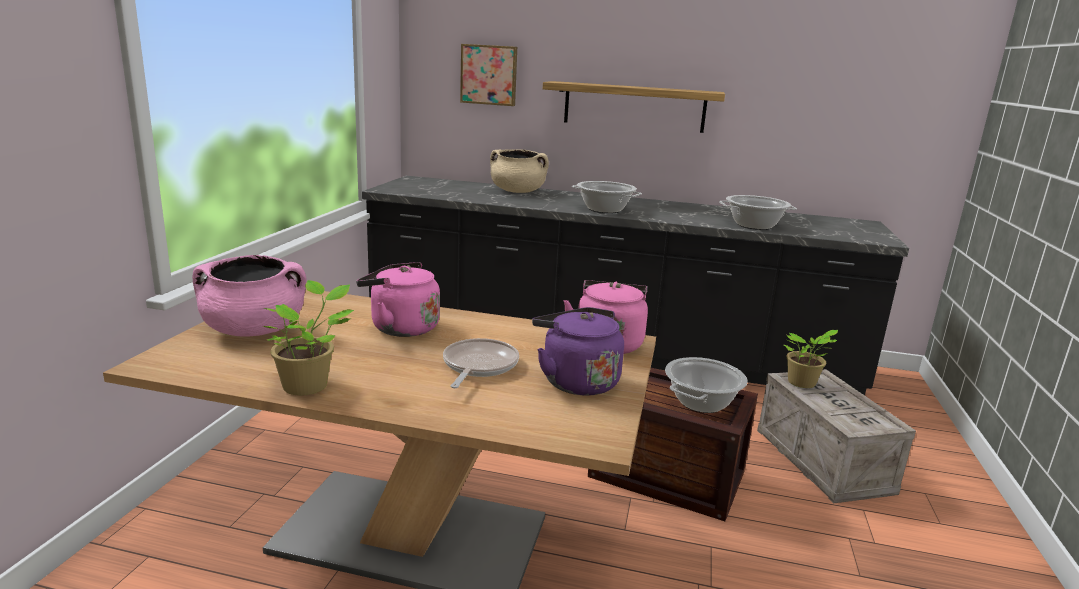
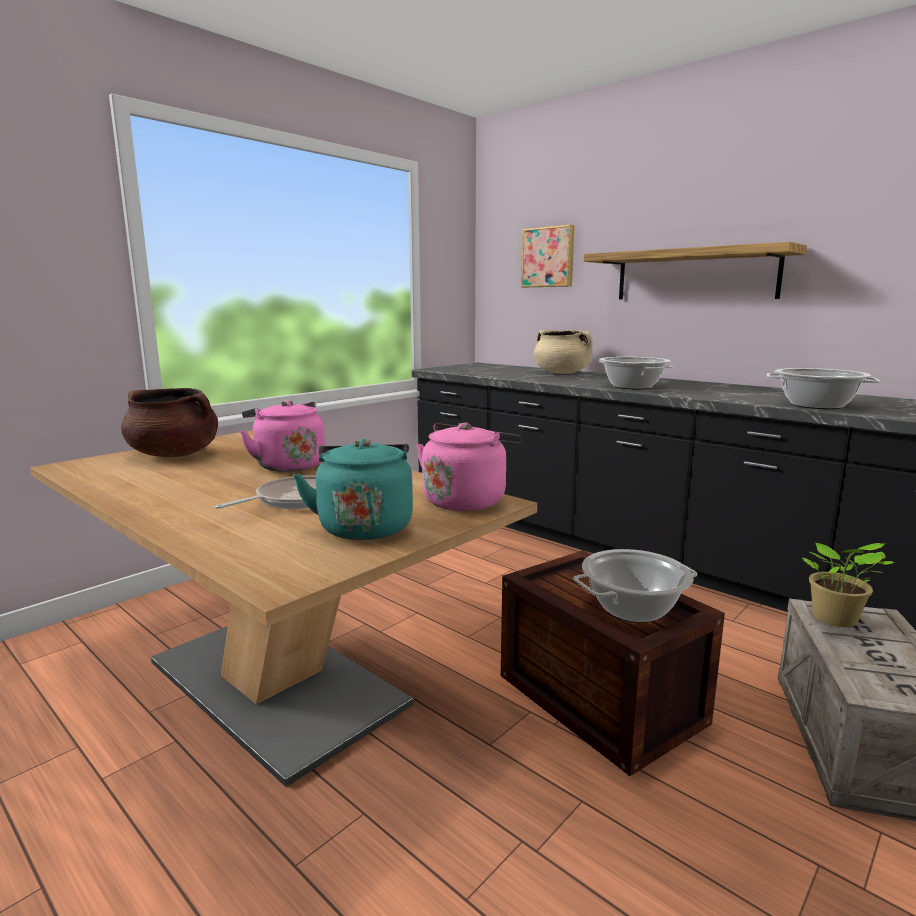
camera: 30 degrees right, 5 degrees down
pink cooking pot [192,255,307,337] -> brown cooking pot [121,388,218,457]
potted plant [264,280,354,396] -> none
purple kettle [532,307,624,396] -> turquoise kettle [293,439,413,540]

